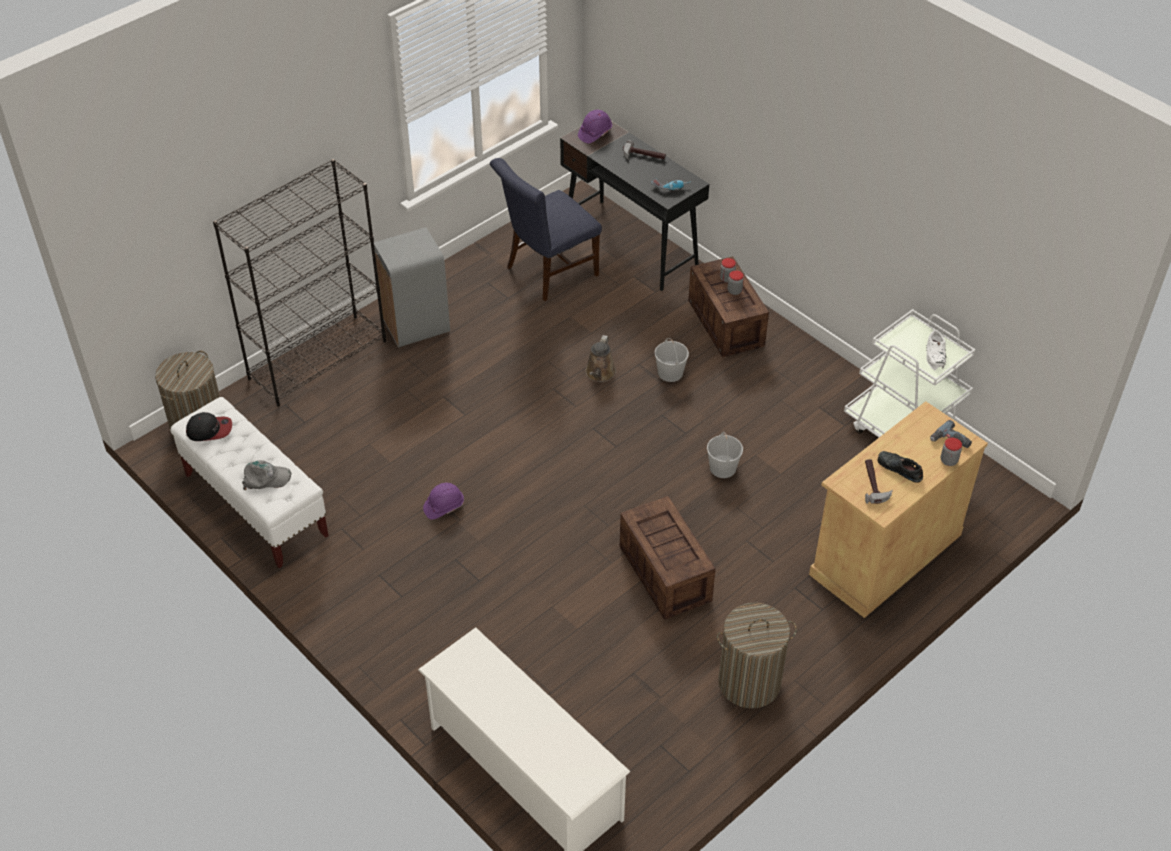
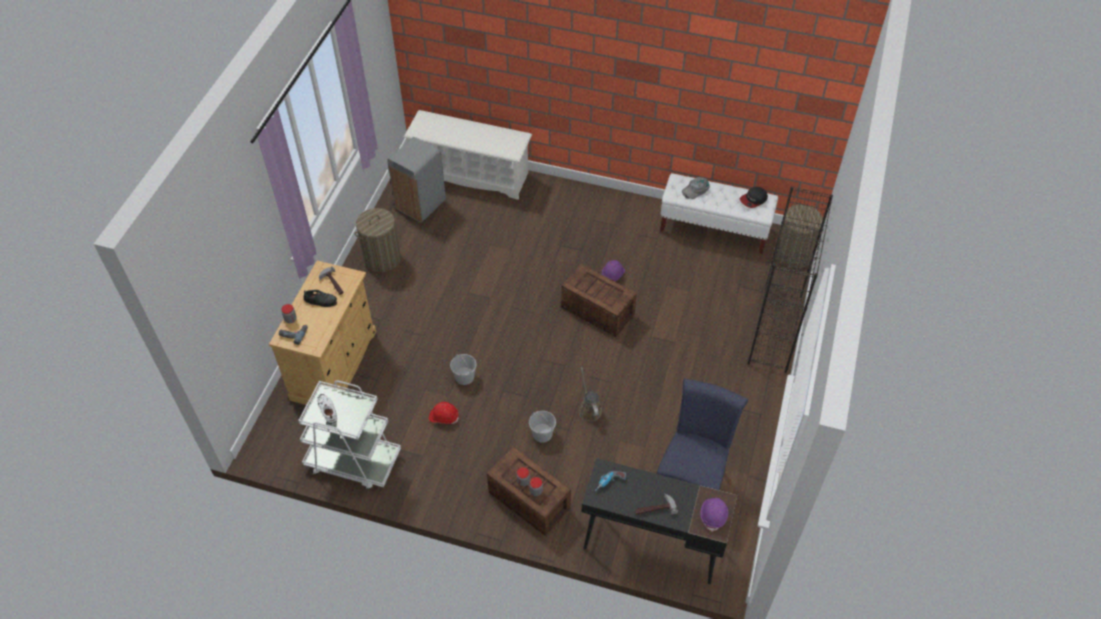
camera: 150 degrees right, 5 degrees up
grey trash can [374,227,450,347] -> grey trash can moved to [387,137,446,223]
crate [620,496,716,620] -> crate moved to [561,264,637,337]
none -> red hard hat [429,402,459,424]

